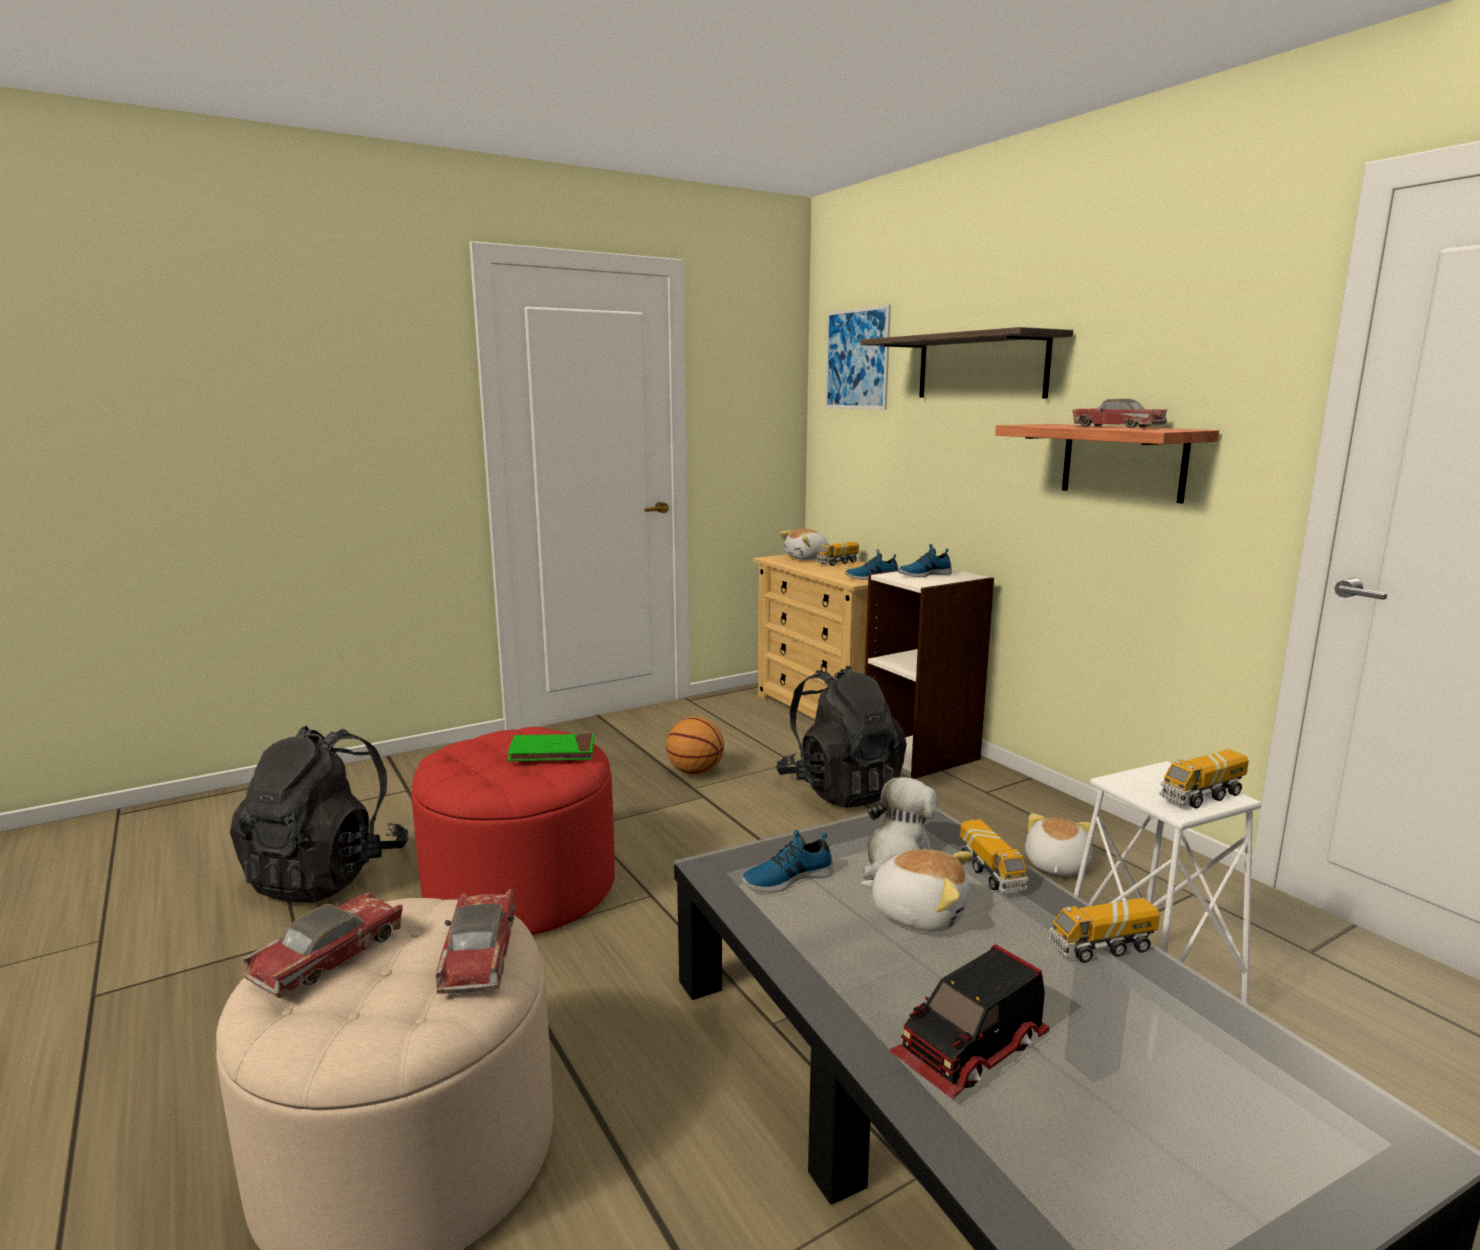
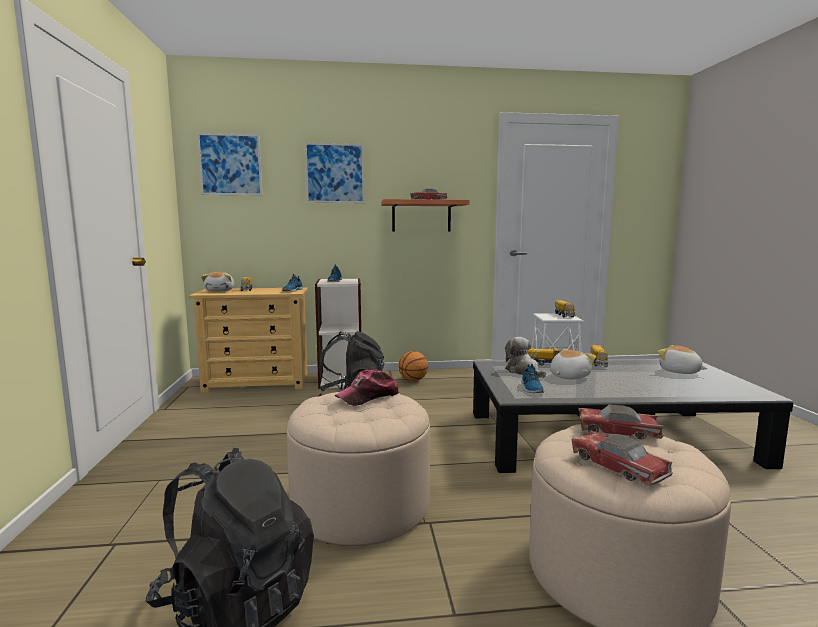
camera: 65 degrees left, 5 degrees down
red ottoman [411,727,615,935] -> beige ottoman [287,392,430,546]
green book [507,733,594,761] -> cap [335,369,400,406]
basketball [666,717,724,775] -> basketball moved to [398,351,428,381]
shelf [860,327,1073,398] -> picture [305,143,364,203]
toy truck [890,944,1049,1099] -> none
plush toy [1025,813,1092,876] -> plush toy moved to [657,345,708,374]

